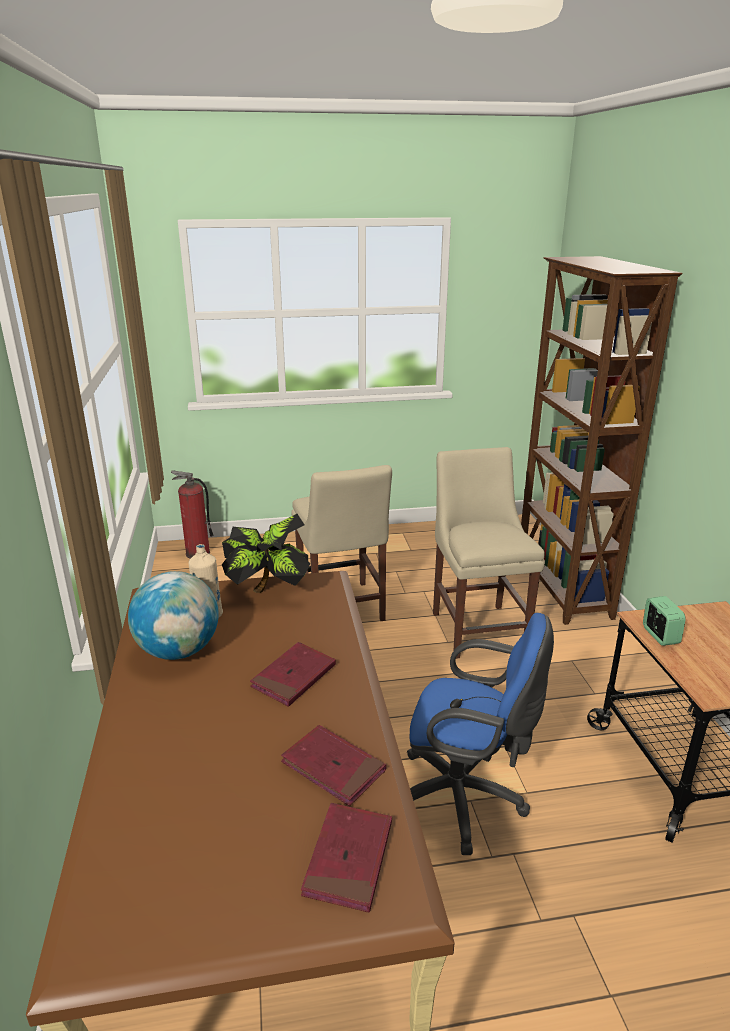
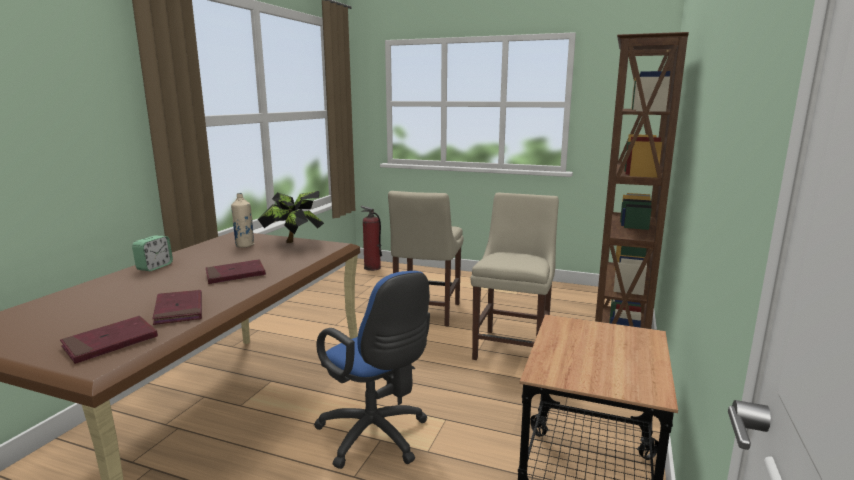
camera: 30 degrees right, 10 degrees down
globe [128,571,219,660] -> none
alarm clock [643,596,686,646] -> alarm clock moved to [132,236,173,271]

